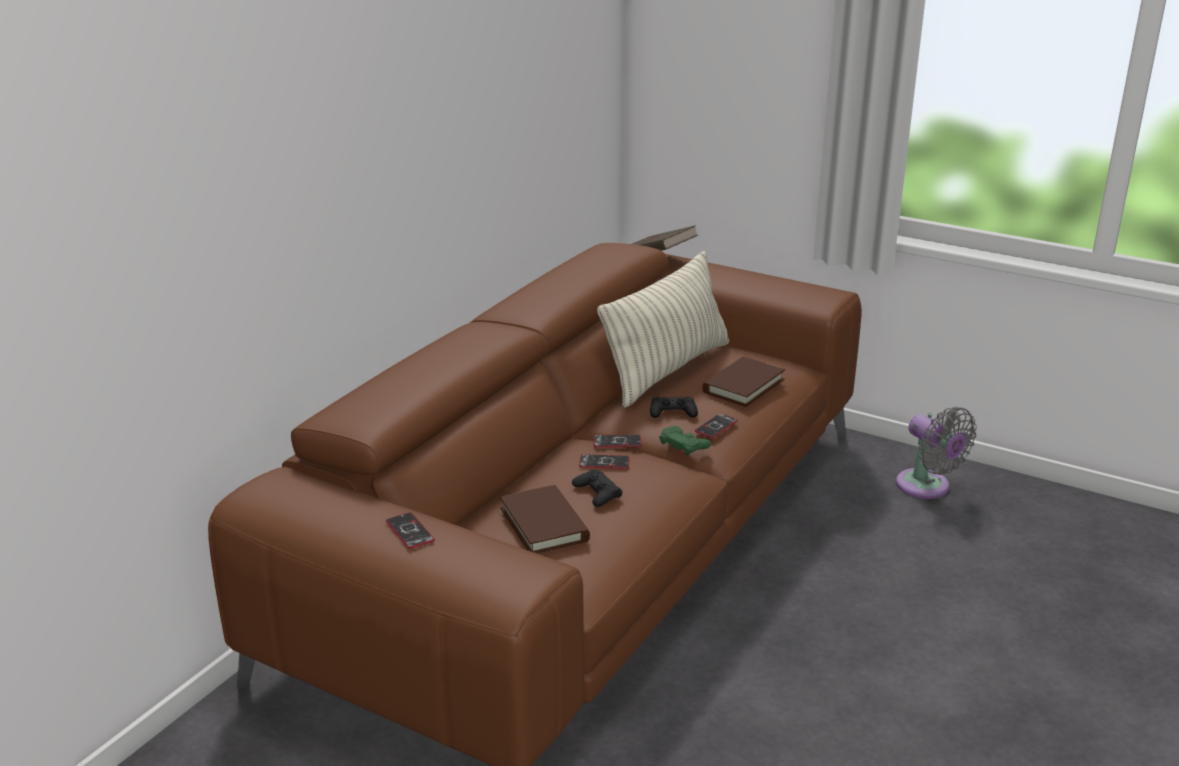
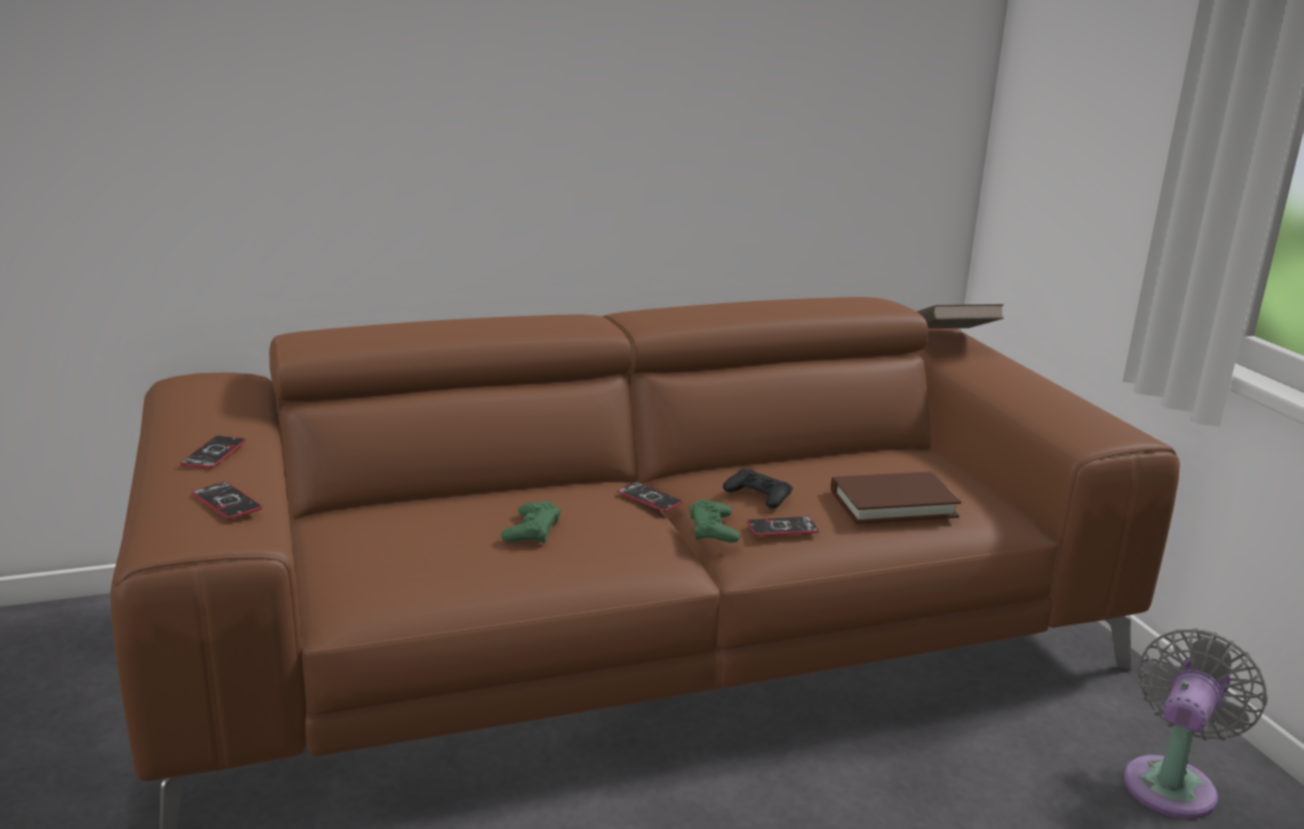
camera: 40 degrees right, 5 degrees down
brown book [500,485,590,554] -> none
black game controller [572,469,622,507] -> green game controller [501,501,561,543]
phone [579,454,630,469] -> phone moved to [192,482,262,519]
pillow [597,251,729,408] -> none
grey fan [896,407,977,499] -> grey fan turned 150 degrees counterclockwise [1123,628,1268,819]

